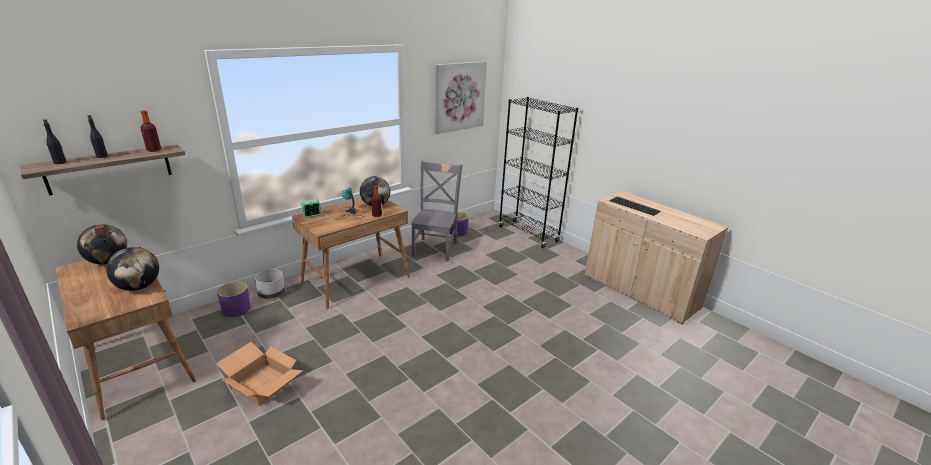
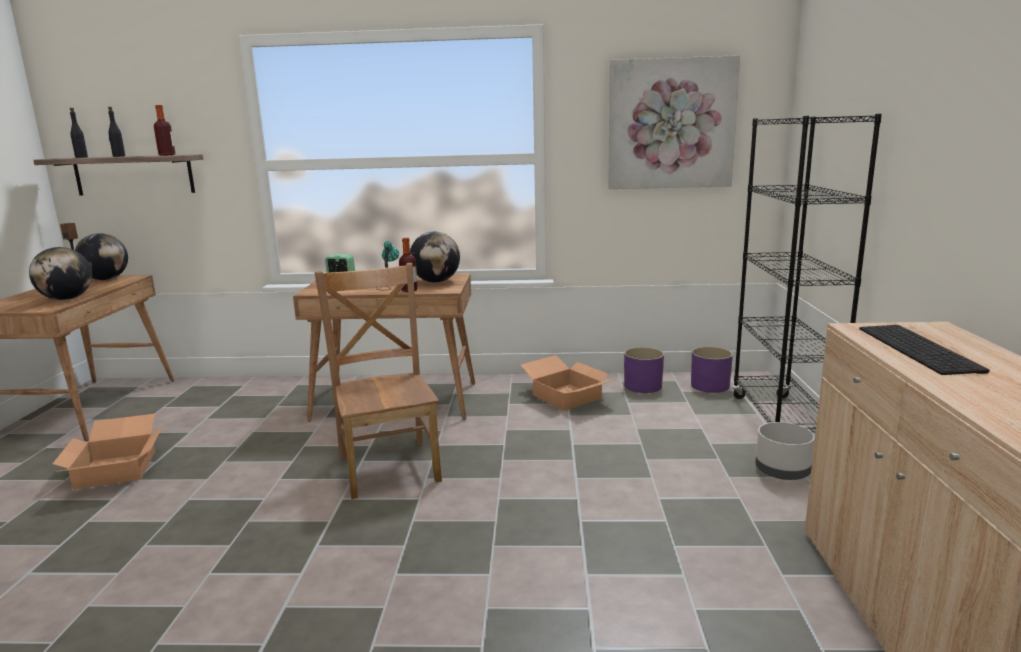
camera: 45 degrees right, 10 degrees down
purple planter [217,281,251,317] -> purple planter moved to [691,347,733,393]
grey planter [255,269,285,299] -> grey planter moved to [755,422,815,480]
grey chair [411,161,462,261] -> cardboard box [520,355,617,411]
none -> brown chair [314,263,442,499]

